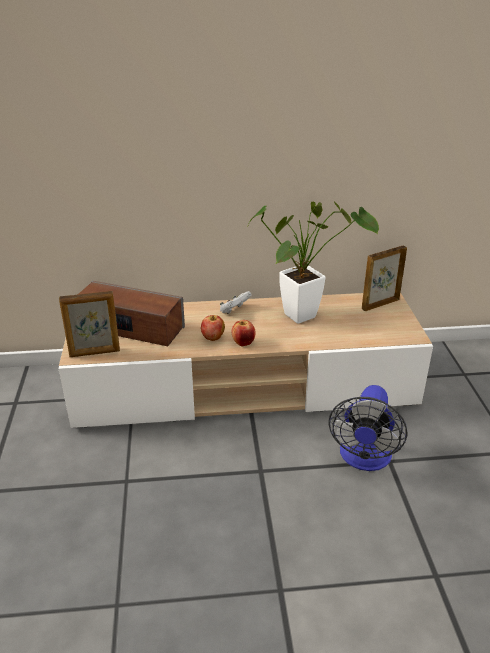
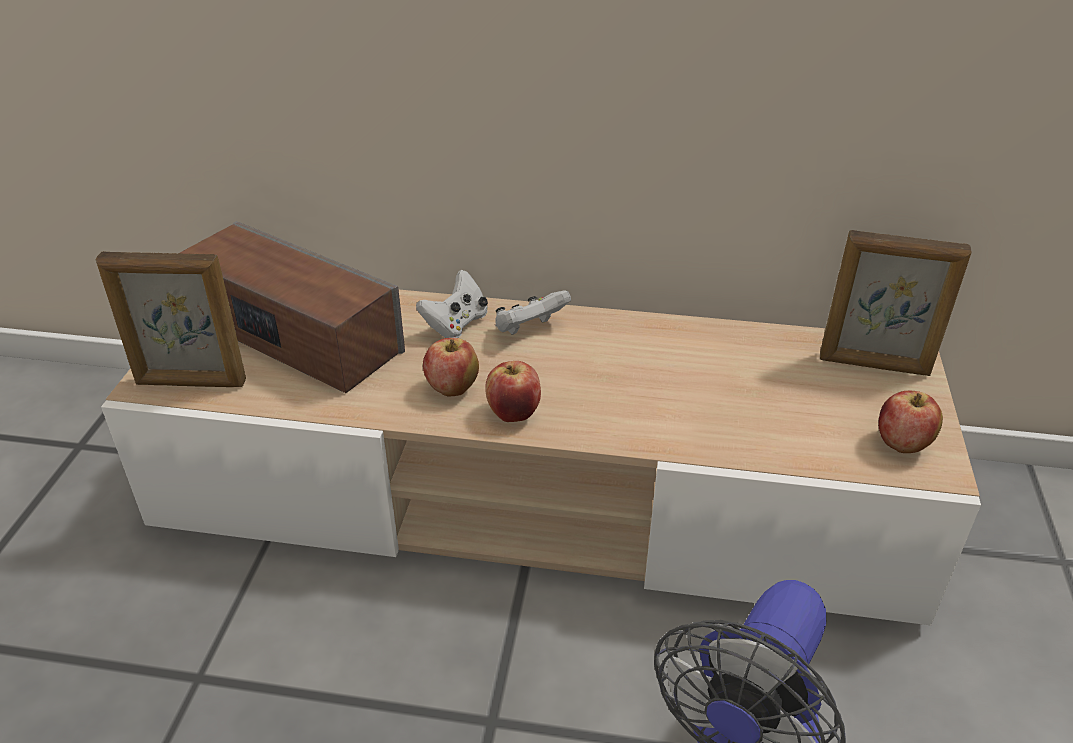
camera: 15 degrees right, 5 degrees up
potted plant [248,202,379,324] -> none
picture frame [362,245,407,311] -> picture frame turned 150 degrees counterclockwise [820,230,972,376]
none -> white game controller [416,269,488,338]
none -> apple [878,391,943,453]

